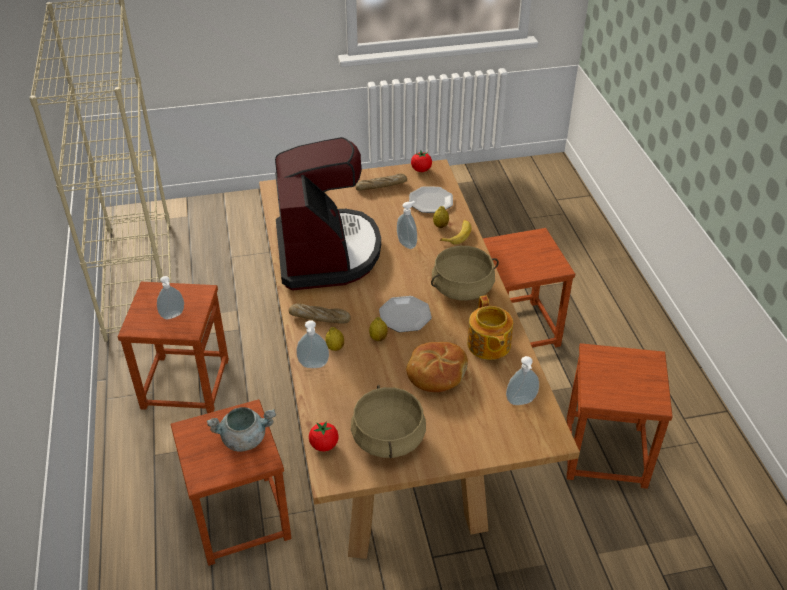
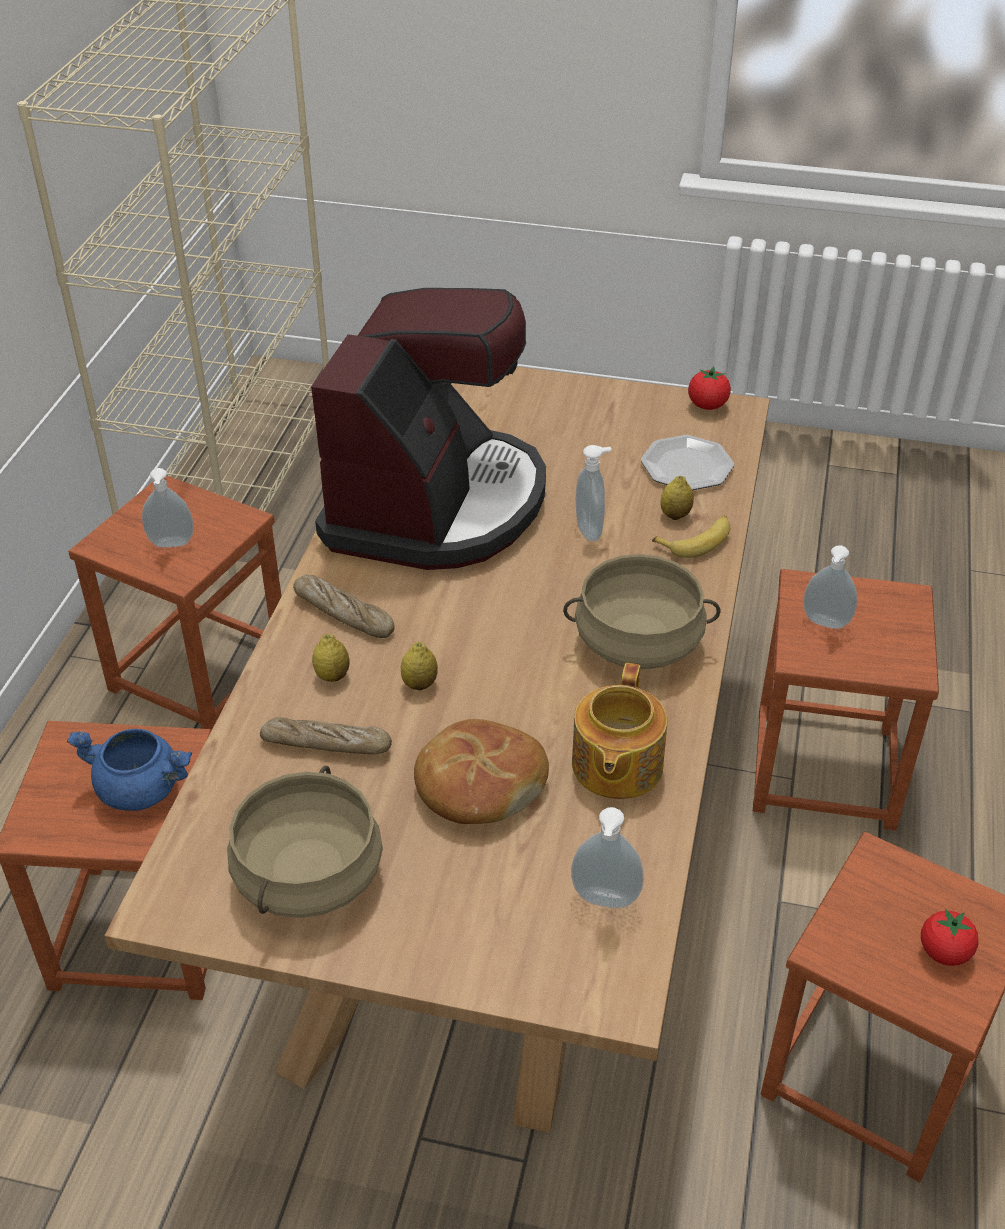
camera: 25 degrees right, 0 degrees up
grey cooking pot [207,407,276,452] -> blue cooking pot [67,729,192,811]
soap dispenser [296,320,329,368] -> soap dispenser moved to [803,545,857,629]
tomato [309,421,339,451] -> tomato moved to [921,909,978,966]
bread [356,173,407,191] -> bread moved to [260,717,392,754]
plate [379,296,432,332] -> none

